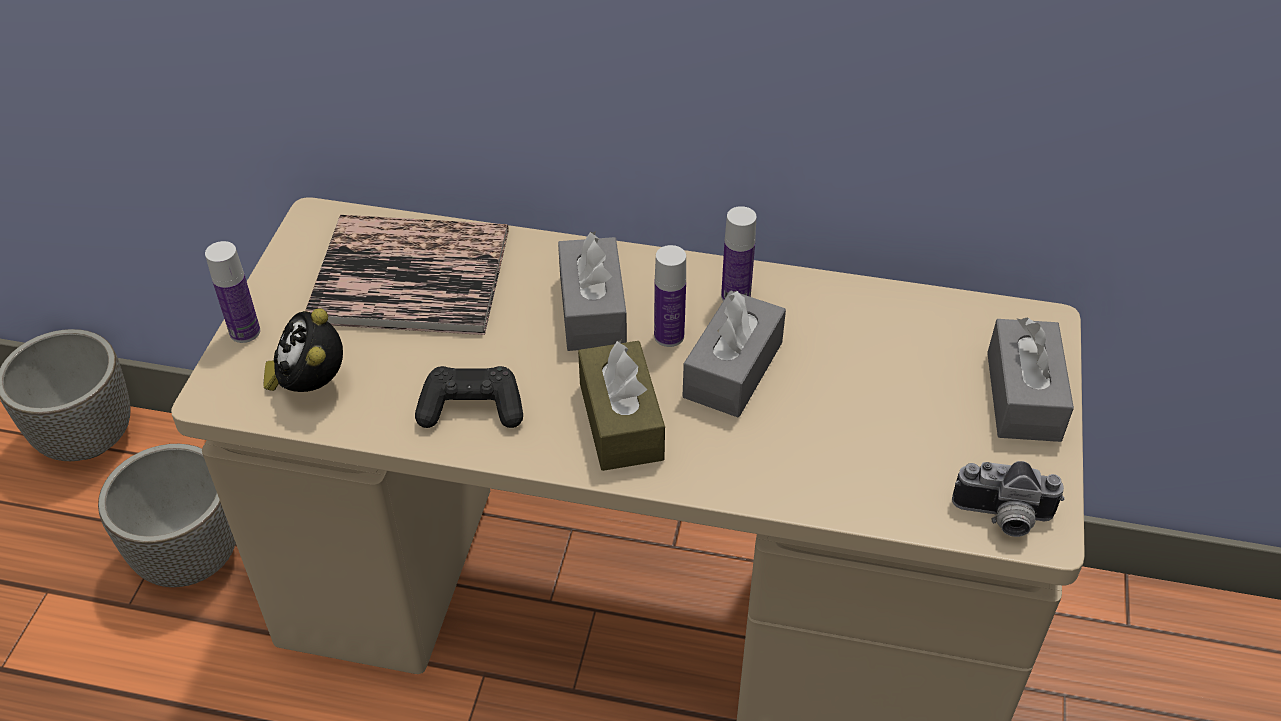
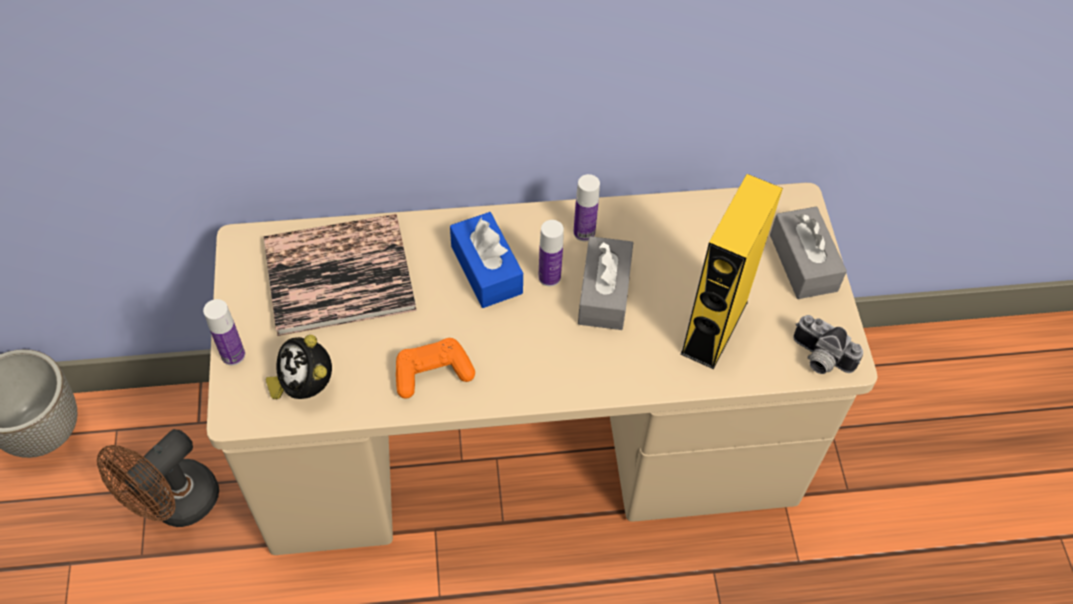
camera: 20 degrees left, 10 degrees up
planter [98,444,236,587] -> brown fan [97,429,219,527]
black game controller [415,366,523,428] -> orange game controller [396,338,475,399]
grey tissue box [558,232,627,351] -> blue tissue box [450,212,523,308]
brown tissue box [578,340,665,471] -> none
camera [952,461,1065,537] -> camera turned 45 degrees clockwise [793,315,863,374]
none -> yellow speaker [680,174,783,369]

